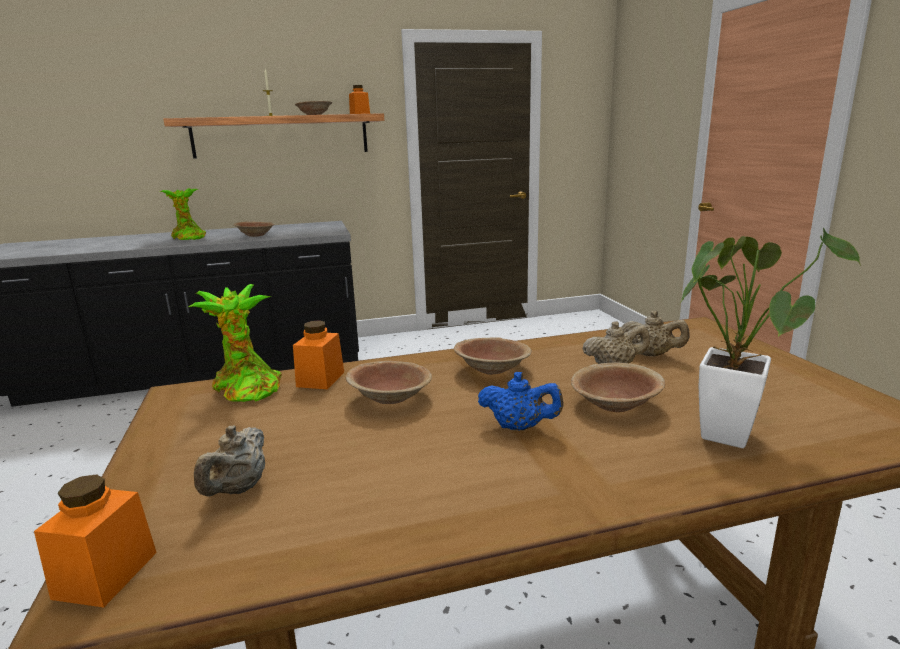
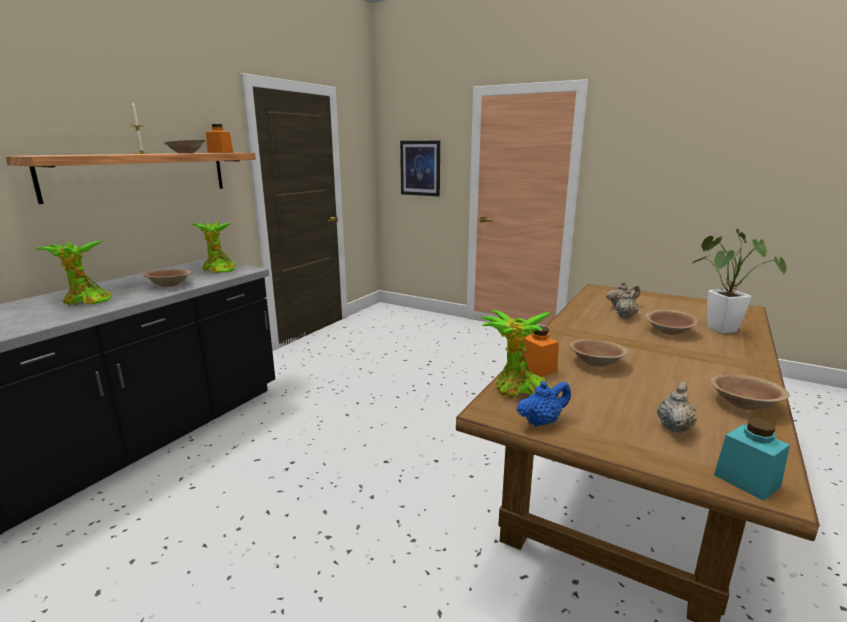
camera: 45 degrees left, 0 degrees up
orange jar [34,475,157,608] -> turquoise jar [714,418,790,501]
beige teapot [194,425,265,497] -> beige teapot turned 120 degrees counterclockwise [657,381,697,433]
brown bowl [454,337,532,375] -> brown bowl moved to [710,374,790,410]
blue teapot [478,372,564,431] -> blue teapot moved to [516,381,571,427]
none -> potted plant [192,221,236,273]
none -> picture [400,141,440,196]

